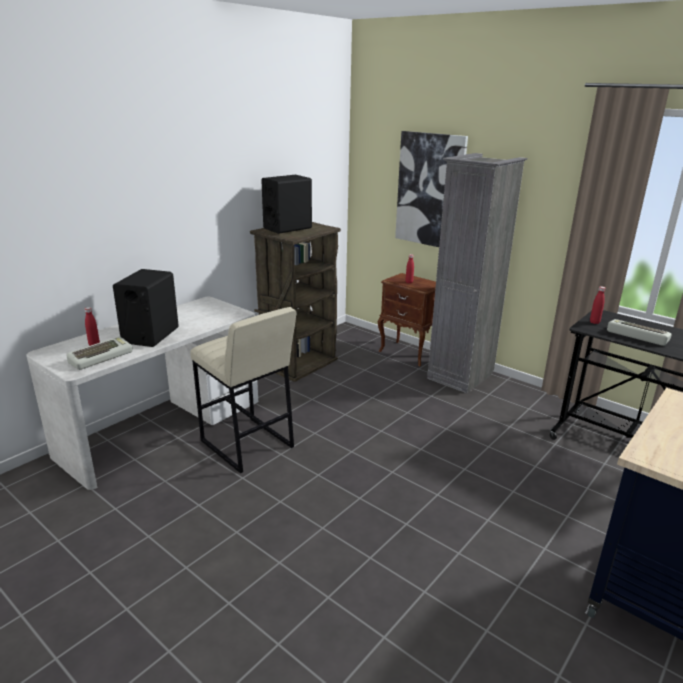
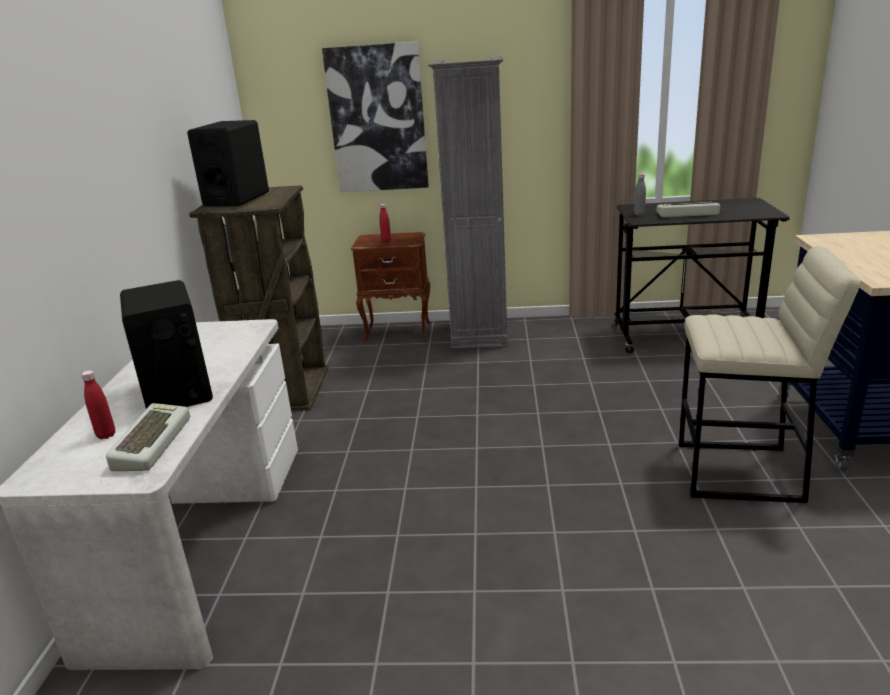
camera: 35 degrees left, 0 degrees up
beige stool [190,307,296,473] -> beige stool moved to [679,246,861,503]
red bottle [590,286,605,324] -> grey bottle [634,174,646,216]

